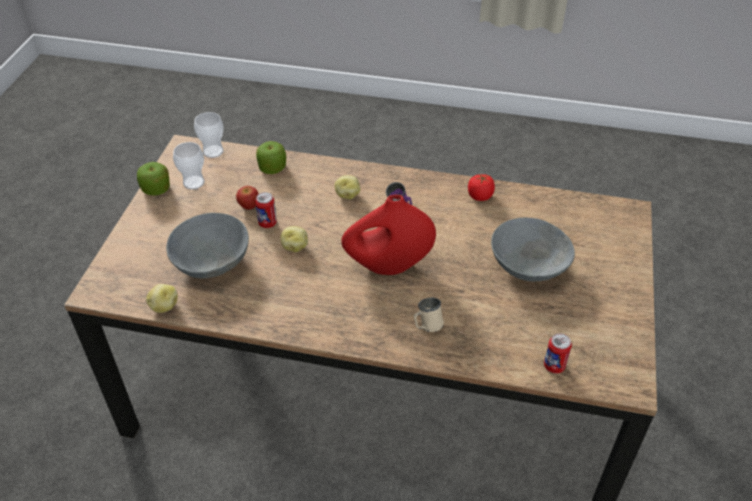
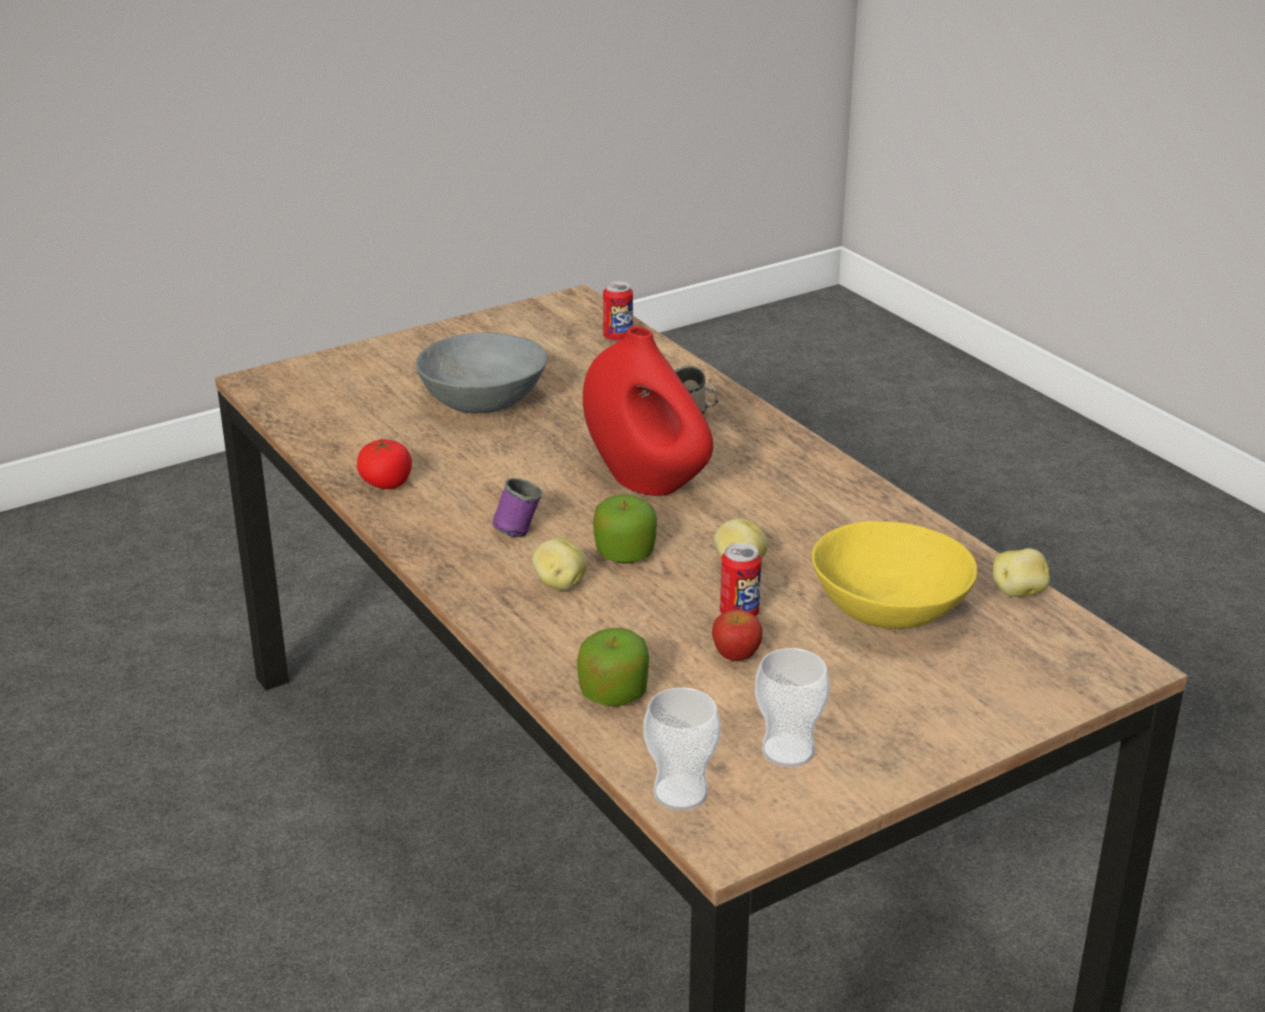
camera: 135 degrees left, 15 degrees down
apple [137,162,170,196] -> apple moved to [593,494,657,564]
grey bowl [166,213,249,279] -> yellow bowl [812,521,978,629]

